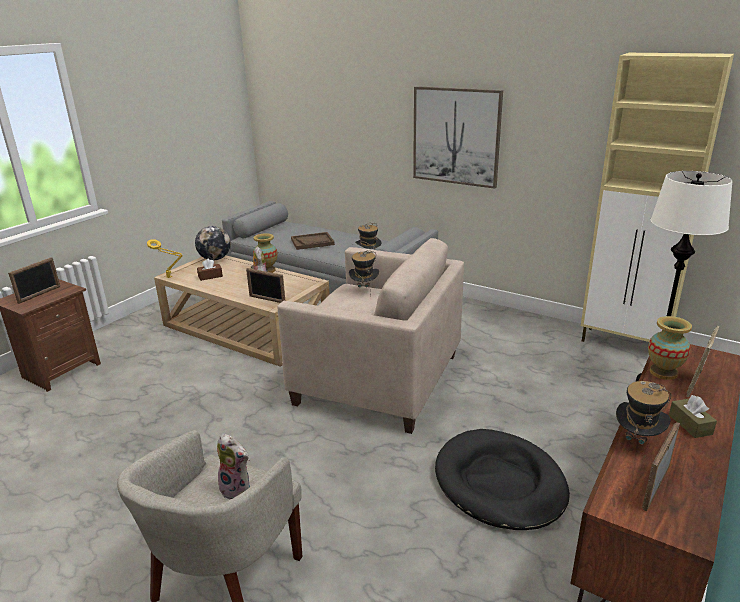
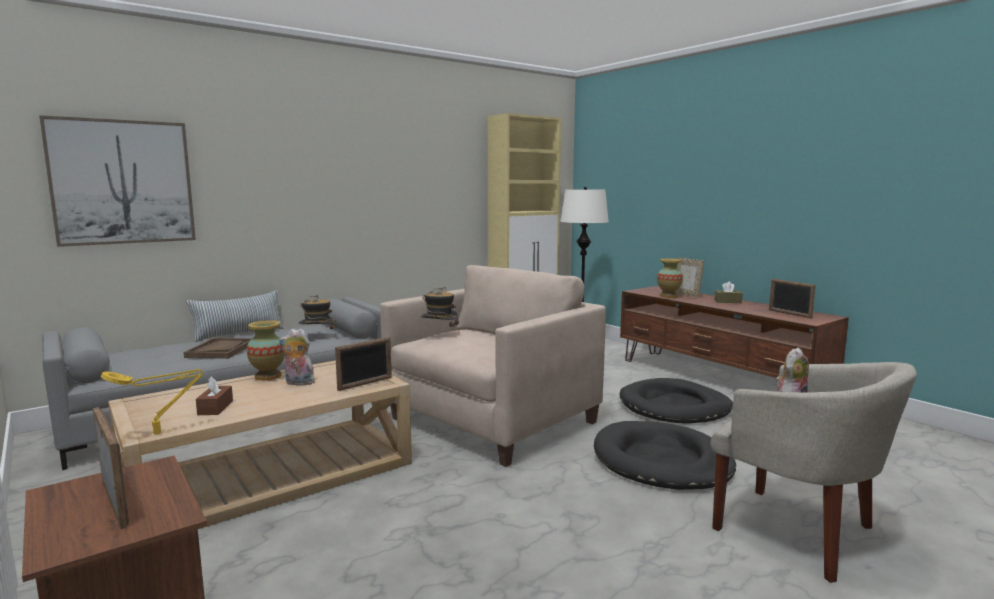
camera: 70 degrees left, 15 degrees down
globe [195,226,231,261] -> none
picture [413,86,503,189] -> picture moved to [39,115,196,247]
hat [616,381,671,458] -> none
none -> pillow [186,290,284,342]
none -> black dog bed [594,421,736,490]

